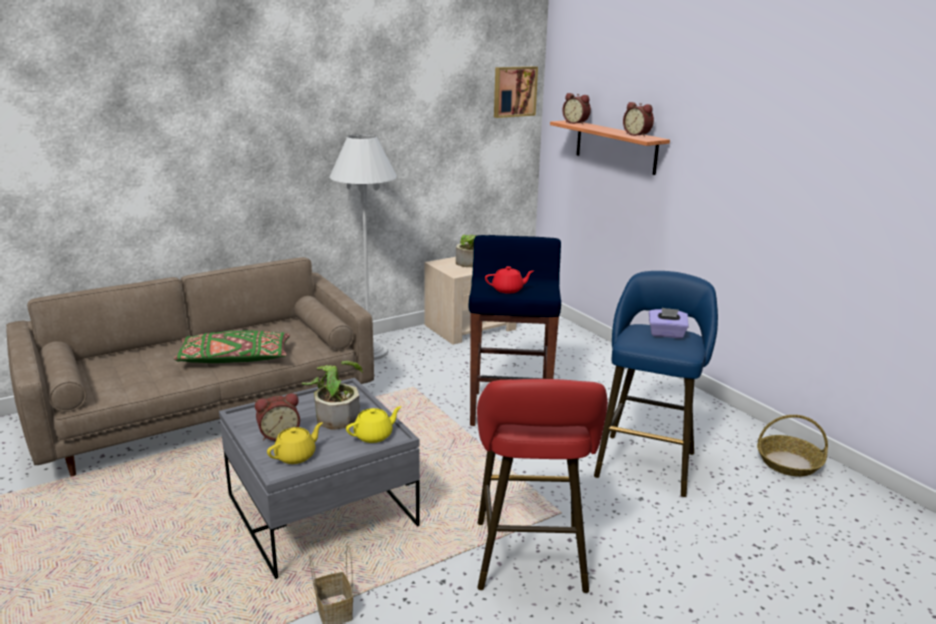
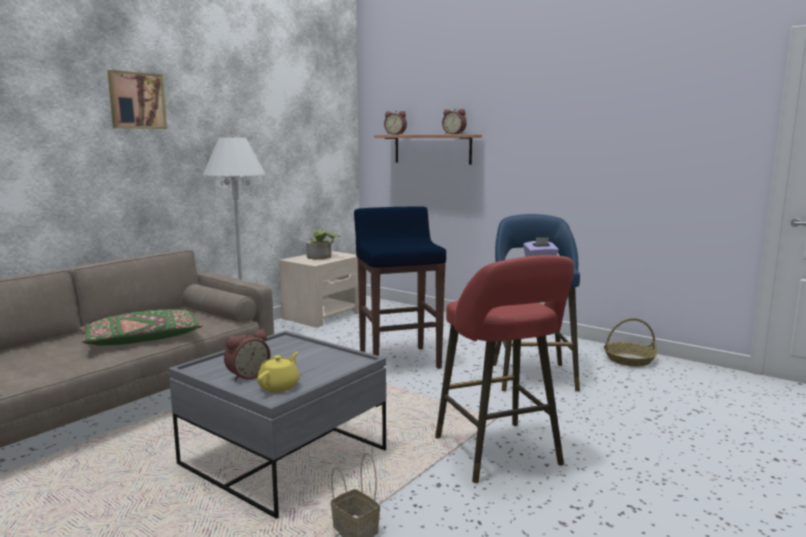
camera: 20 degrees left, 10 degrees down
potted plant [302,361,363,430] -> none
yellow teapot [346,406,402,443] -> none
red teapot [485,266,534,294] -> none
picture [494,66,538,118] -> picture moved to [107,70,167,129]

